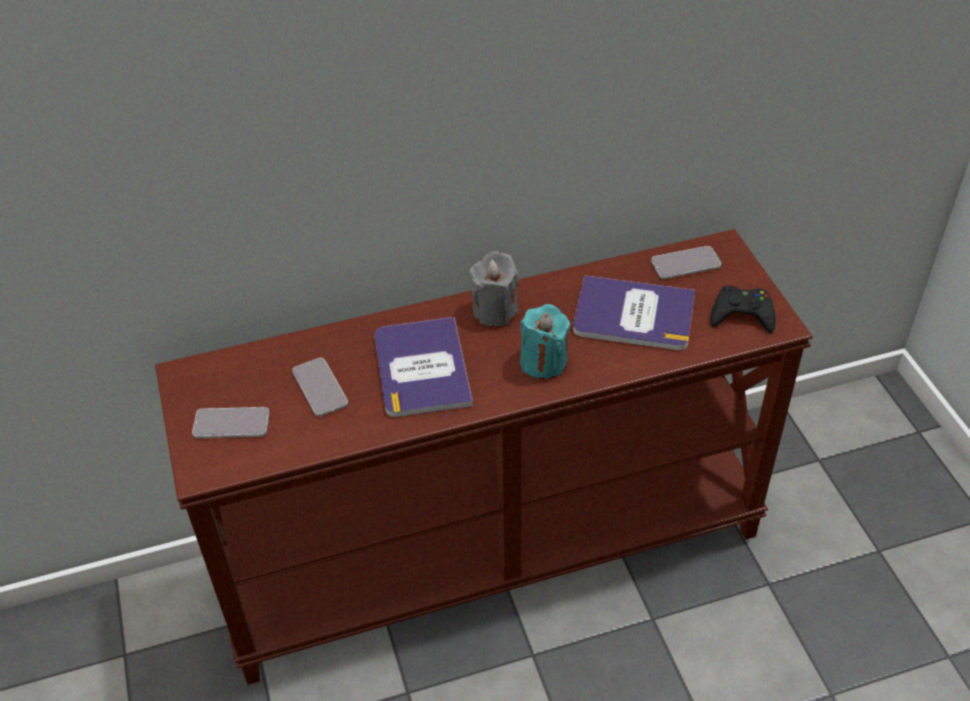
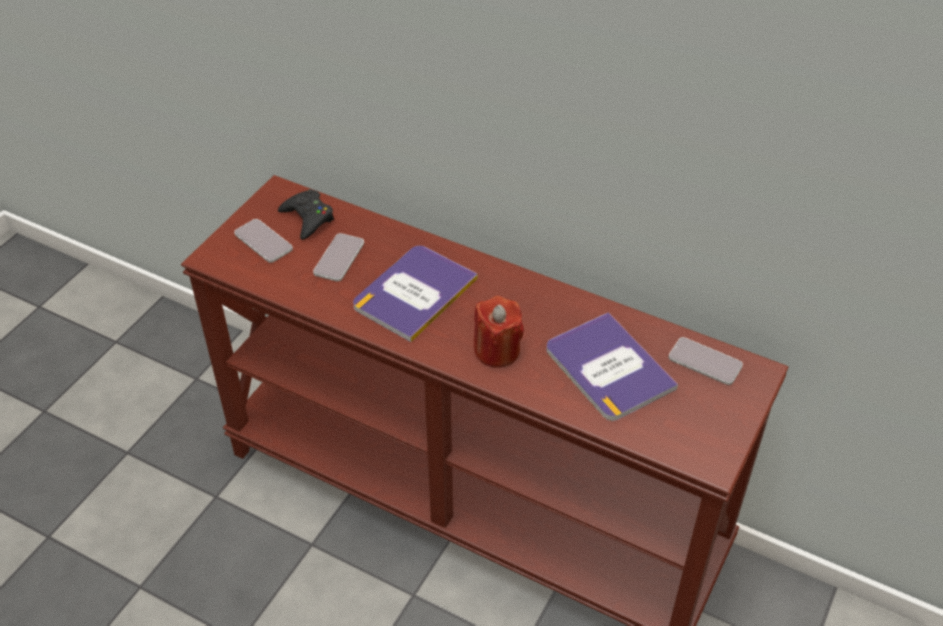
camera: 45 degrees right, 0 degrees up
grey candle [470,251,519,326] -> none
turquoise candle [520,304,570,379] -> red candle [474,296,524,367]
black game controller [711,285,776,333] -> black game controller moved to [278,189,334,240]

